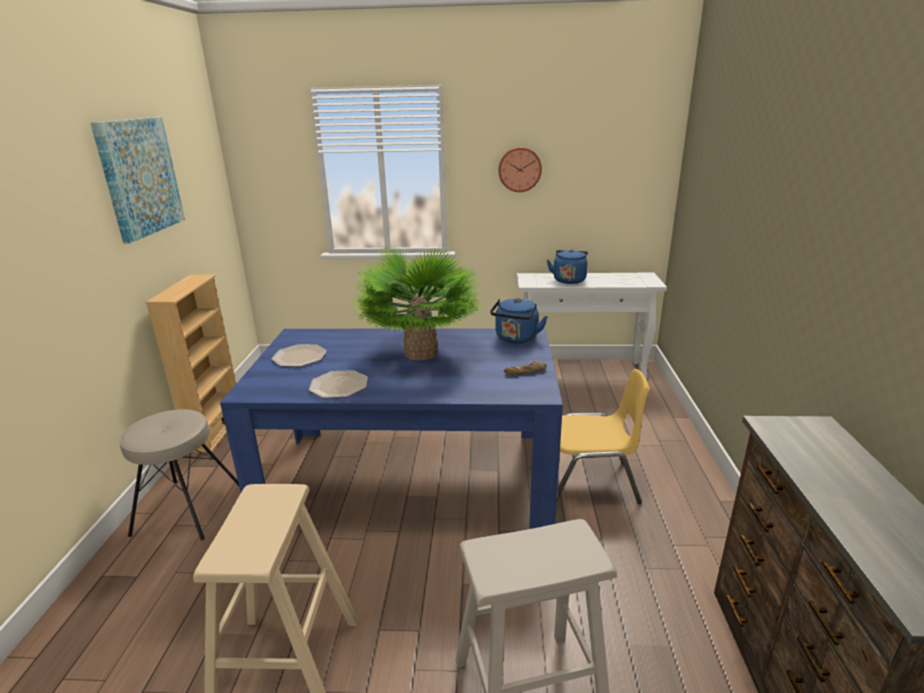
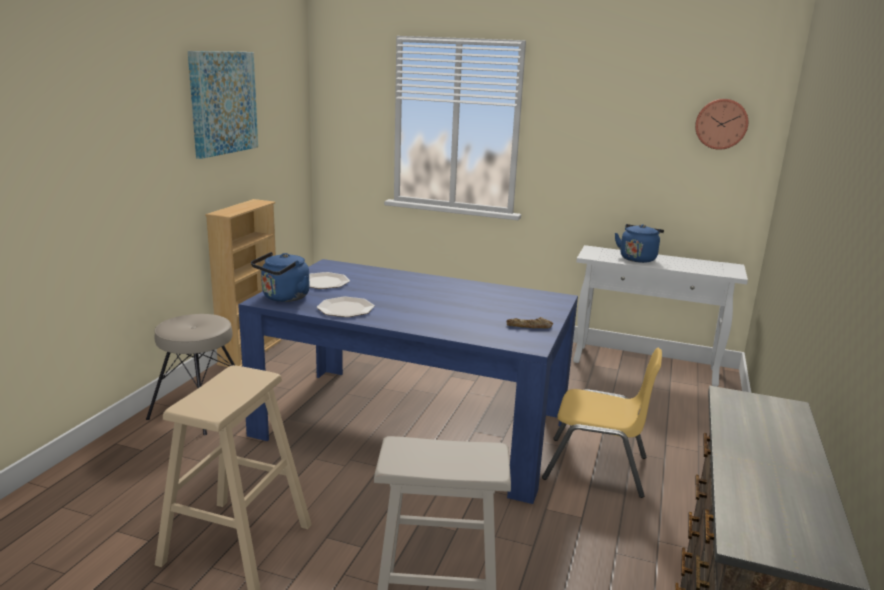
camera: 15 degrees right, 5 degrees down
potted plant [352,245,483,361] -> none
blue kettle [490,298,548,343] -> blue kettle moved to [251,252,310,302]
wall clock [498,147,542,192] -> wall clock moved to [695,99,748,150]

